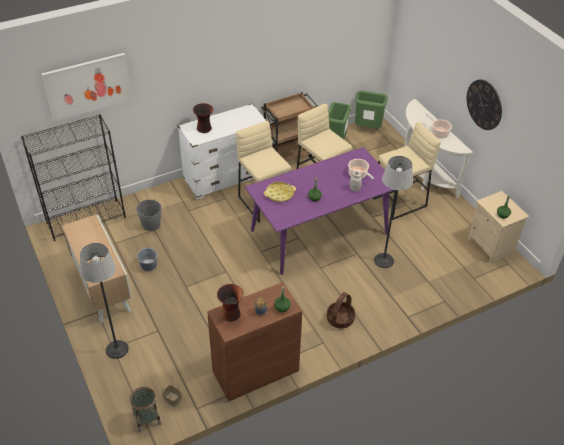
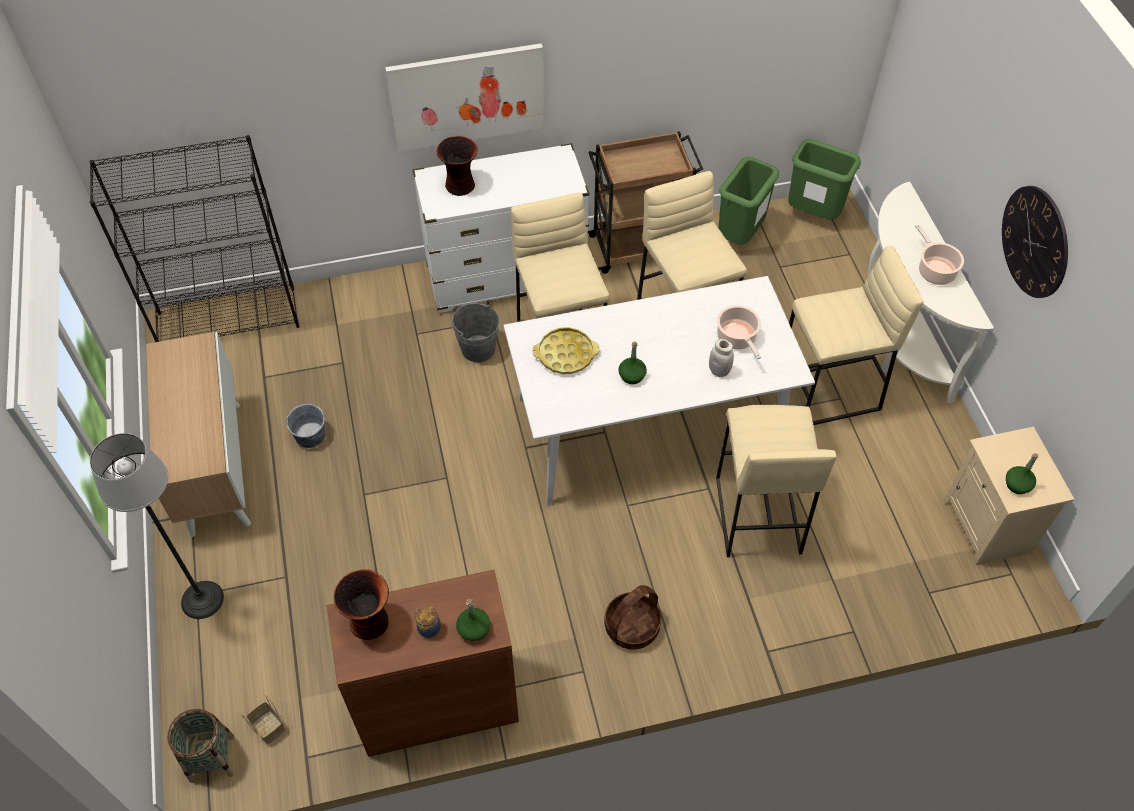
camera: 15 degrees right, 10 degrees up
picture [41,53,132,122] -> picture moved to [385,43,545,152]
grey bucket [136,199,162,231] -> grey bucket moved to [452,303,500,362]
purple dining table [245,147,394,275] -> white dining table [503,276,815,506]
floor lamp [374,156,413,268] -> beige stool [716,405,837,557]

